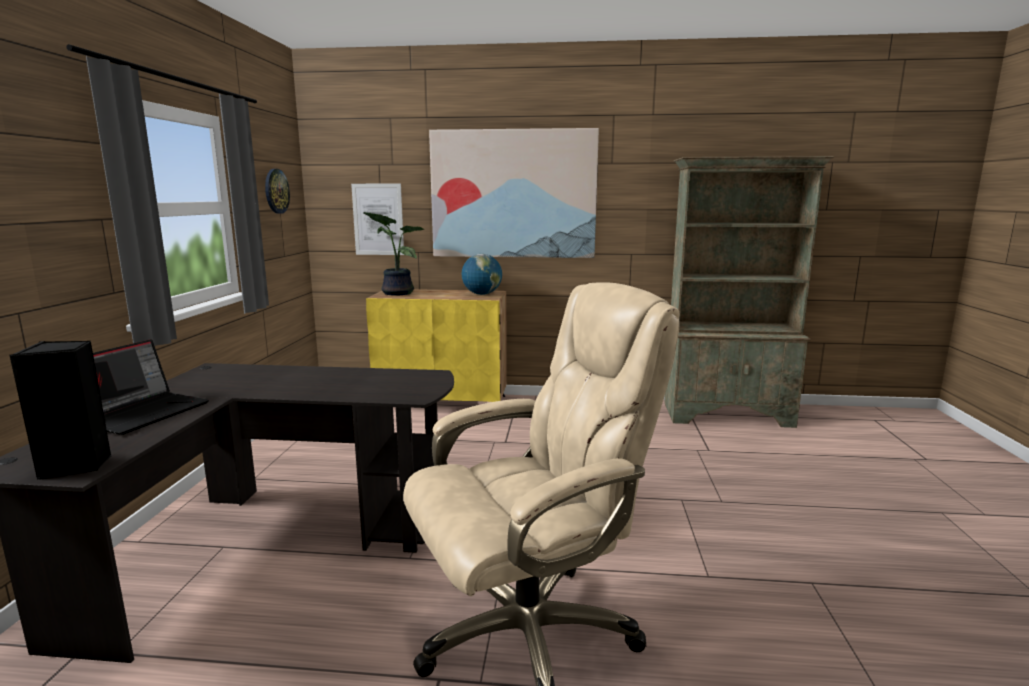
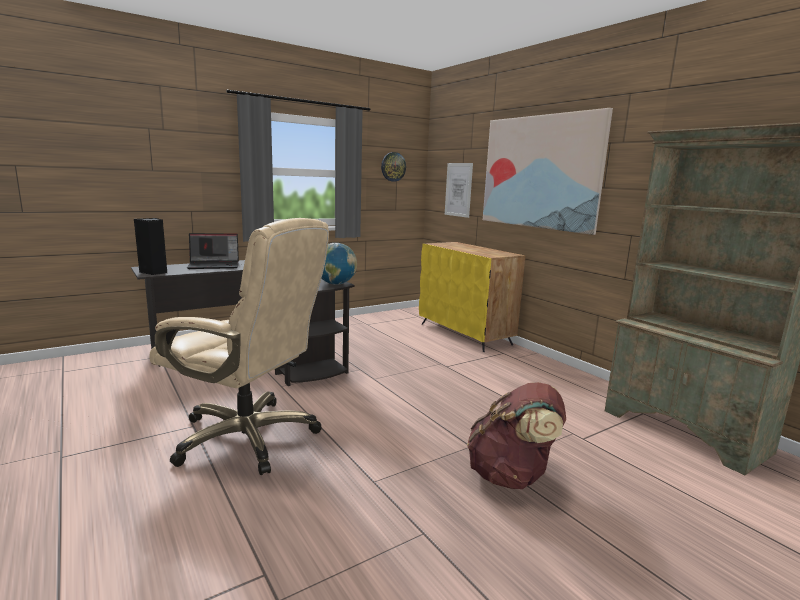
camera: 50 degrees right, 0 degrees up
potted plant [363,212,425,296] -> none
globe [461,254,502,295] -> globe moved to [321,243,357,285]
none -> brown backpack [467,382,566,489]

